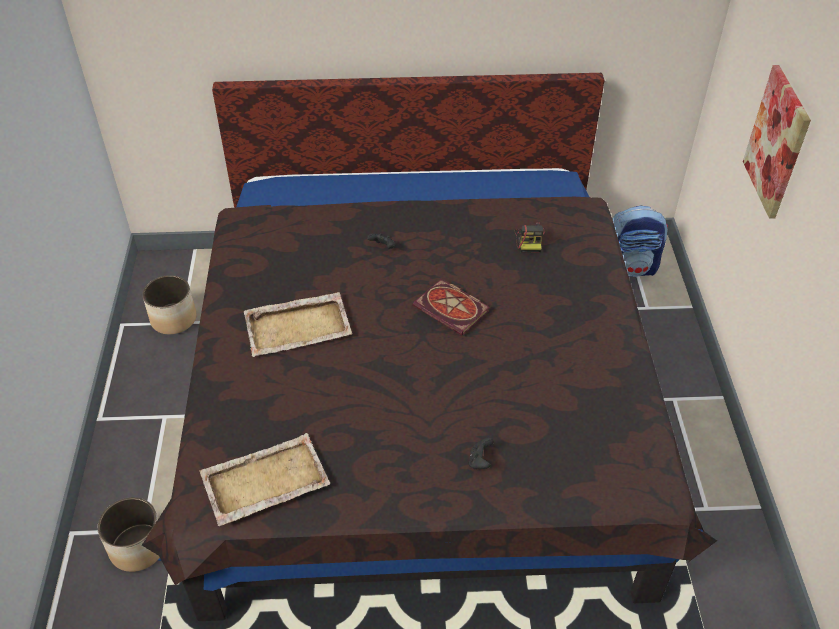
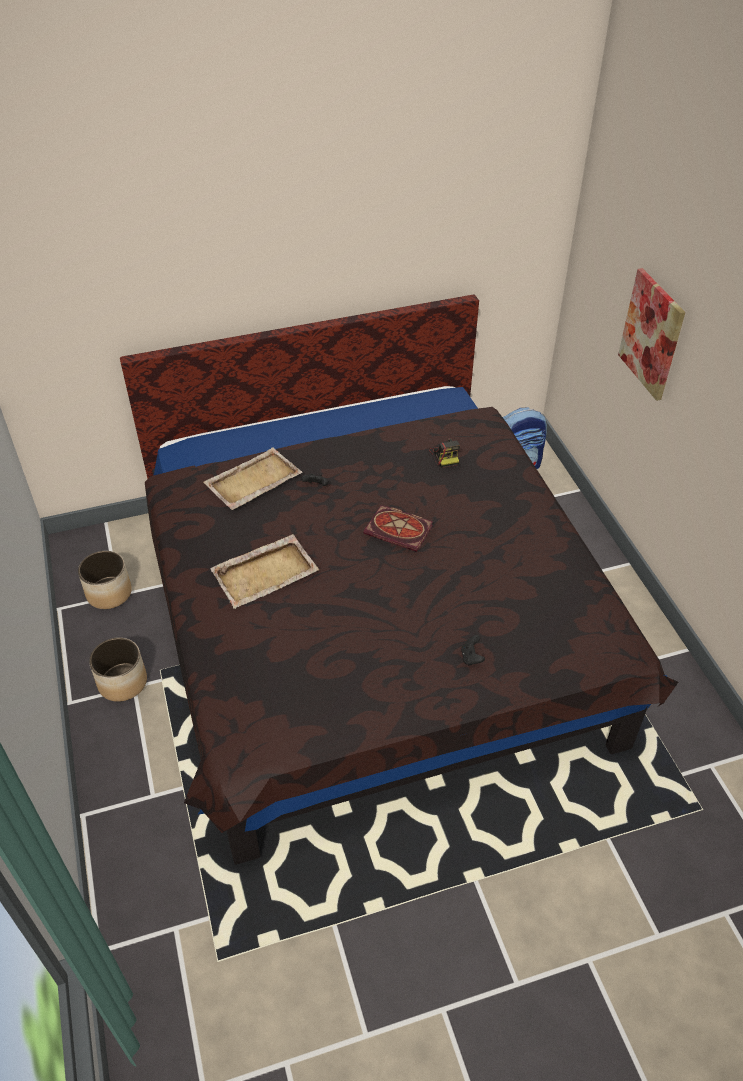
camera: 15 degrees left, 0 degrees up
planter [98,497,160,572] -> planter moved to [89,638,147,702]
beige tray [199,433,331,526] -> beige tray moved to [203,447,302,510]

